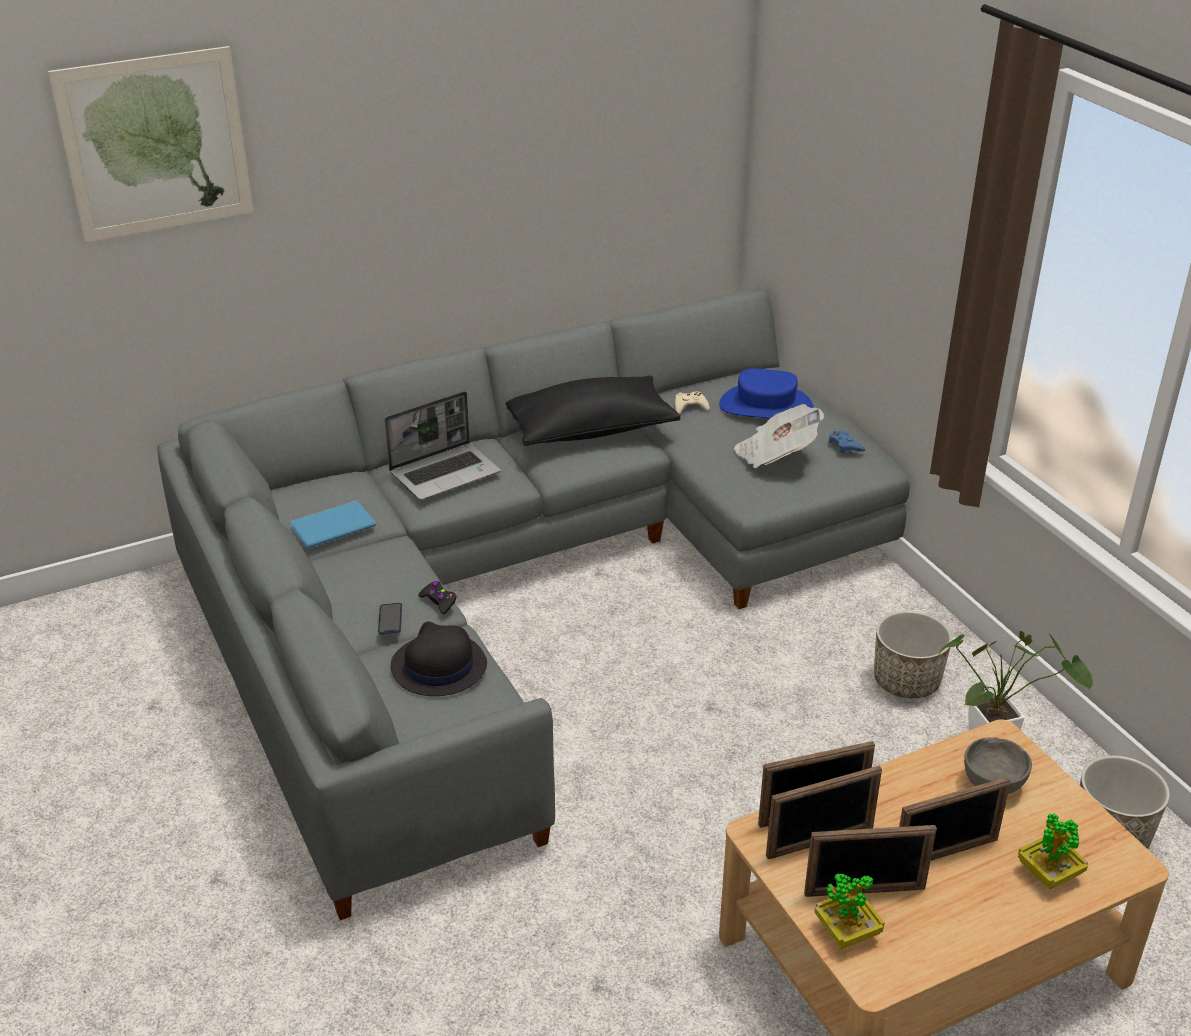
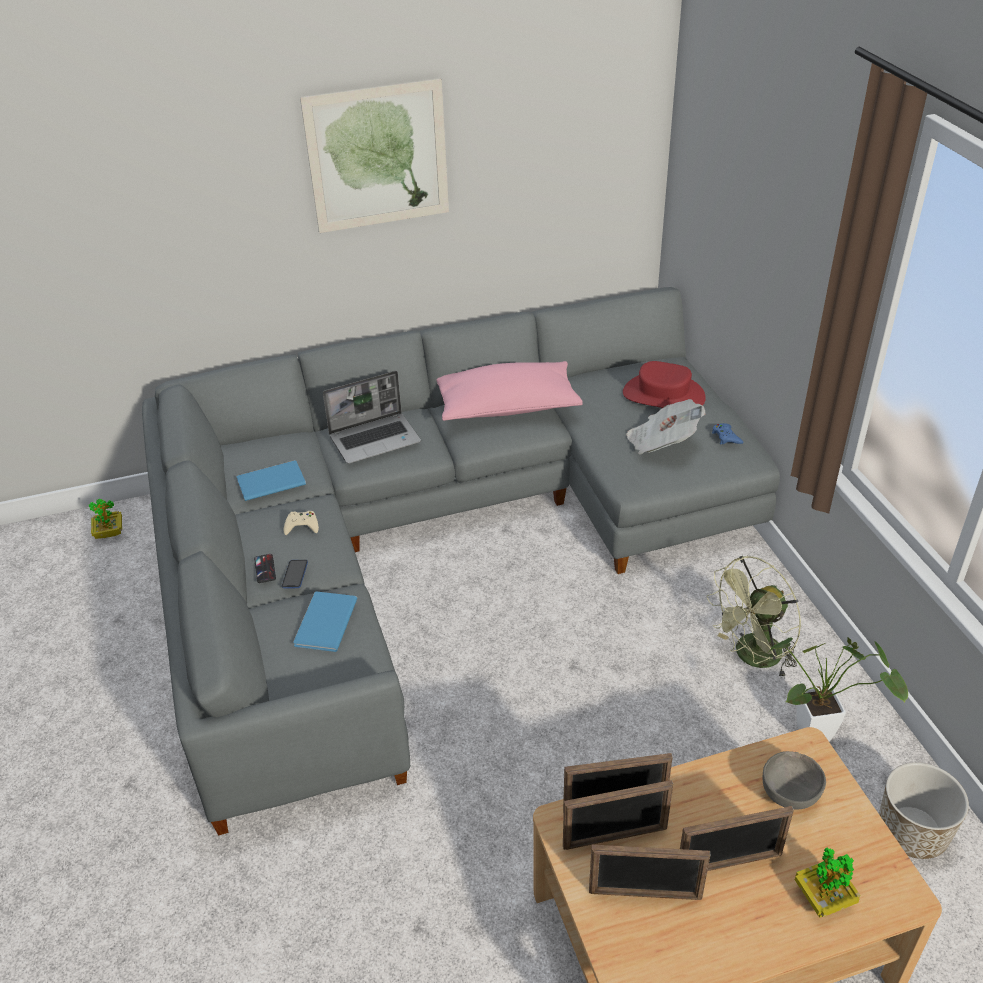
camera: 10 degrees right, 5 degrees up
picture [48,46,254,243] -> picture moved to [300,78,449,233]
black hat [391,621,487,696] -> blue book [293,591,357,652]
black game controller [418,581,457,614] -> none
black pillow [506,375,680,446] -> pink pillow [436,361,583,421]
beige game controller [675,391,710,414] -> beige game controller moved to [283,511,319,535]
blue hat [719,368,814,419] -> red hat [623,361,706,408]
potted plant [815,873,885,949] -> potted plant moved to [89,499,122,539]
planter [874,611,952,698] -> green fan [707,556,801,678]
none -> phone [254,554,276,583]

